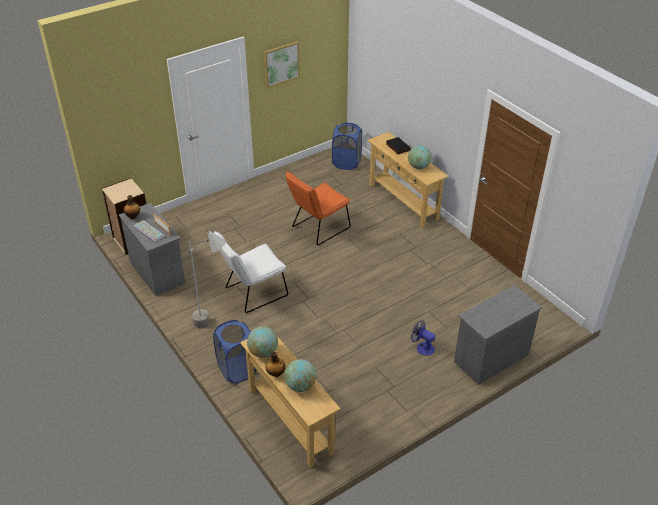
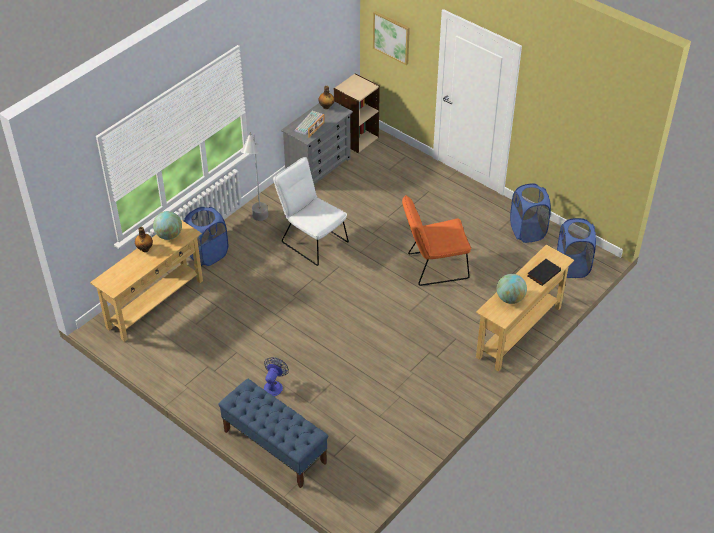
camera: 75 degrees right, 5 degrees up
picture [264,41,300,88] -> picture moved to [373,11,410,65]
globe [284,359,316,392] -> none
orange chair [286,172,351,245] -> orange chair turned 45 degrees counterclockwise [402,195,471,286]
grey dresser [454,285,542,385] -> blue bench [218,379,328,488]
none -> blue laundry basket [510,183,551,243]

